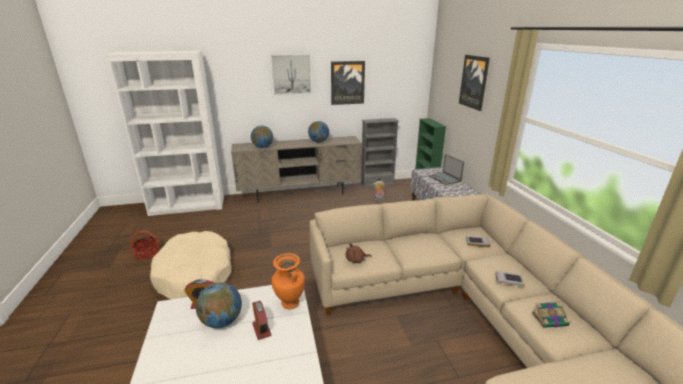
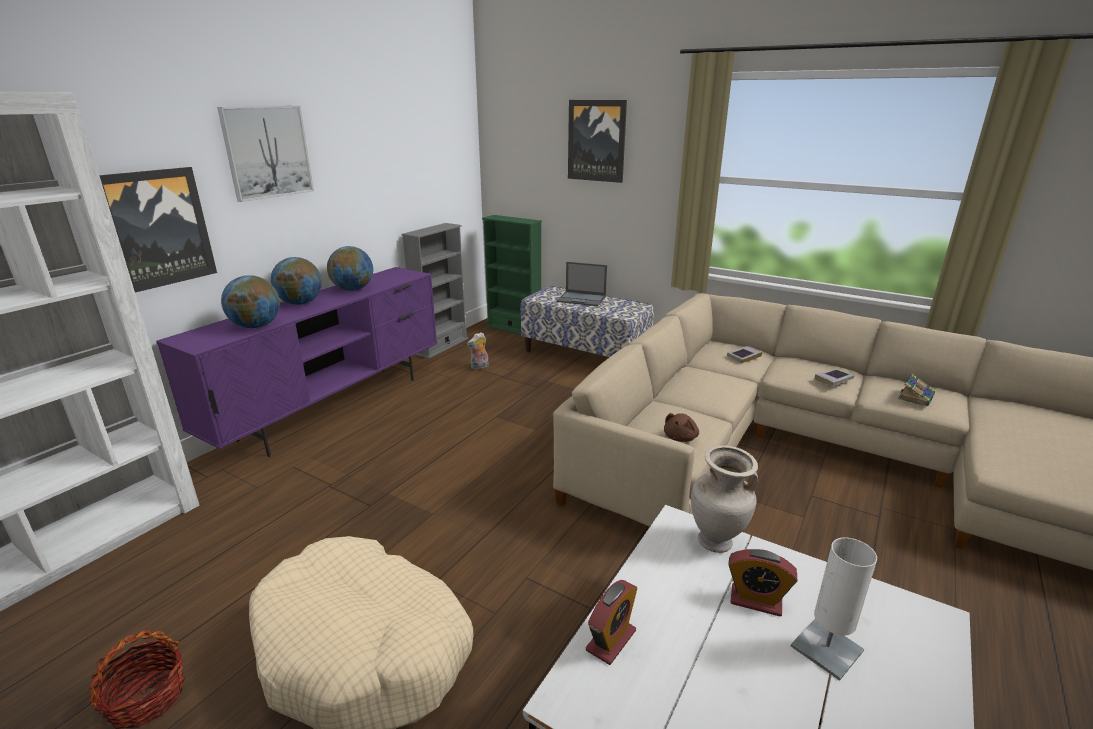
camera: 45 degrees left, 0 degrees up
globe [196,283,242,328] -> globe moved to [271,257,322,305]
beige tv stand [231,136,362,203] -> purple tv stand [156,267,437,457]
orange vase [272,253,305,309] -> beige vase [691,445,758,553]
picture [331,61,365,105] -> picture moved to [99,167,217,293]
none -> white table lamp [791,538,877,681]

